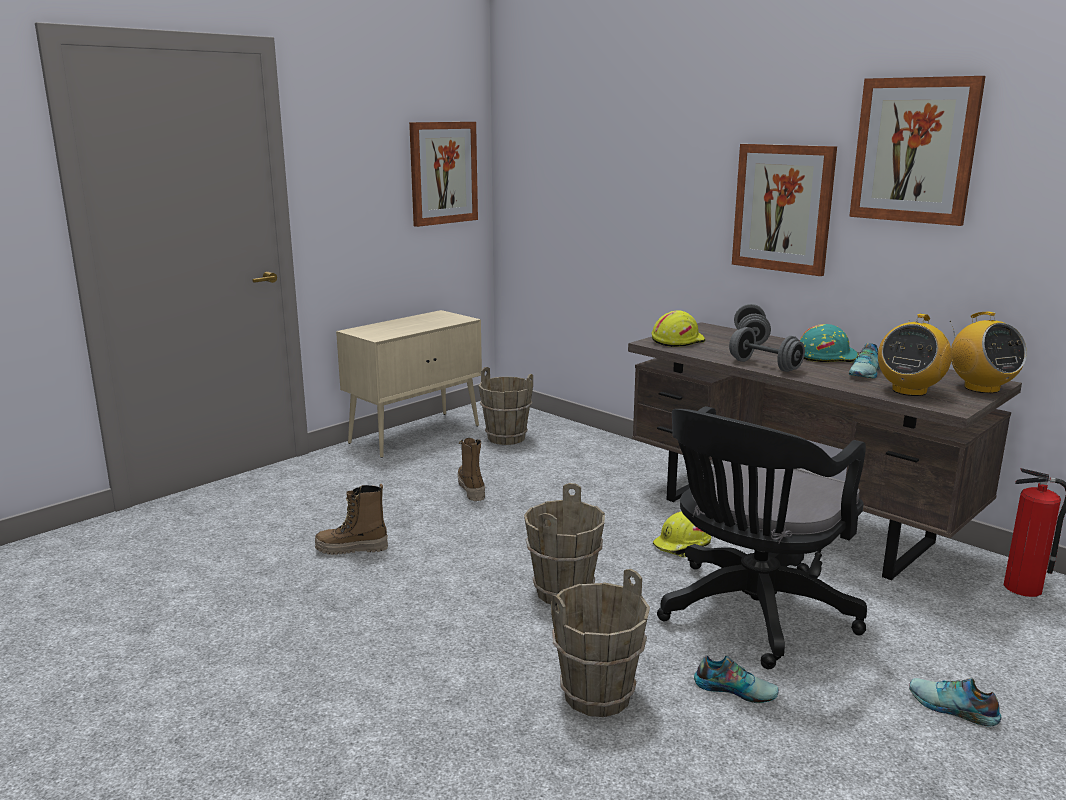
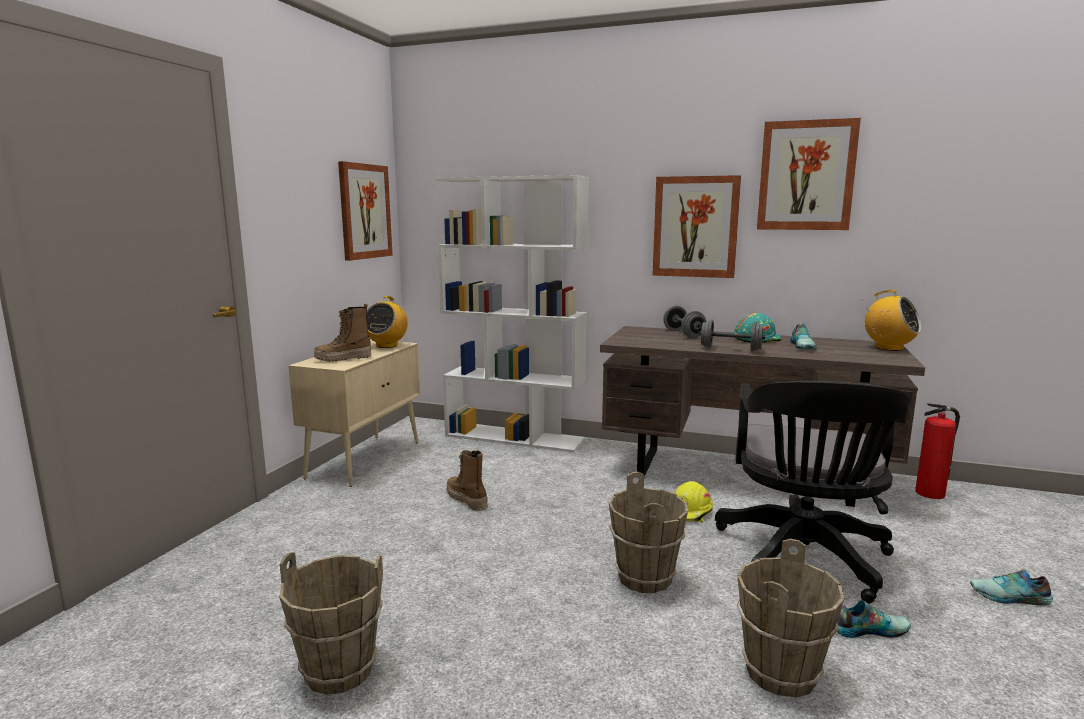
camera: 25 degrees left, 5 degrees down
boot [315,484,388,555] -> boot moved to [314,303,371,362]
brown bucket [478,367,533,445] -> brown bucket moved to [279,552,383,695]
yellow hard hat [652,310,705,347] -> none
radio [878,314,952,396] -> radio moved to [367,296,408,348]
none -> white bookcase [436,175,589,453]

